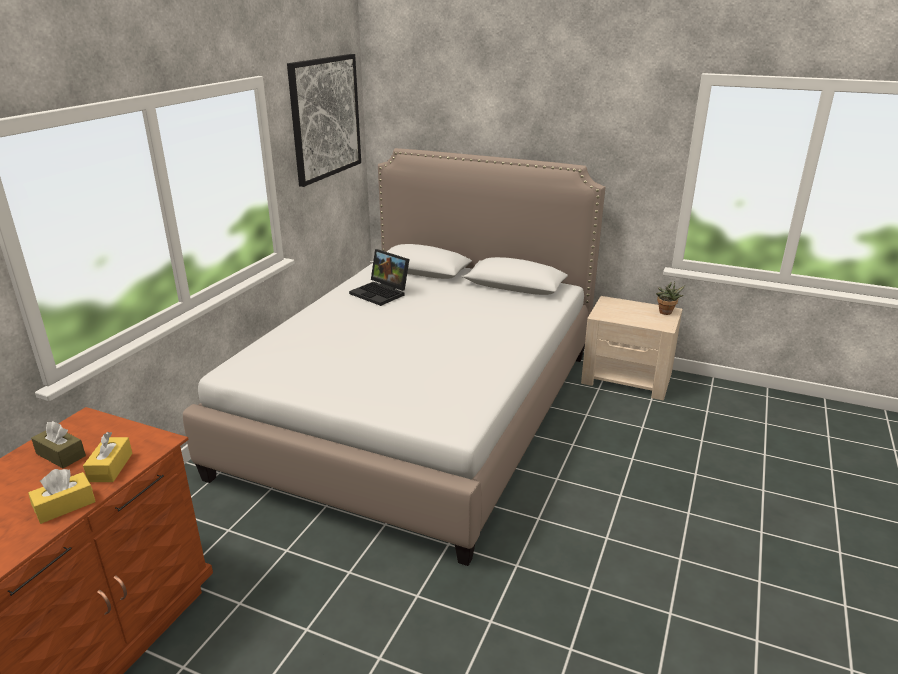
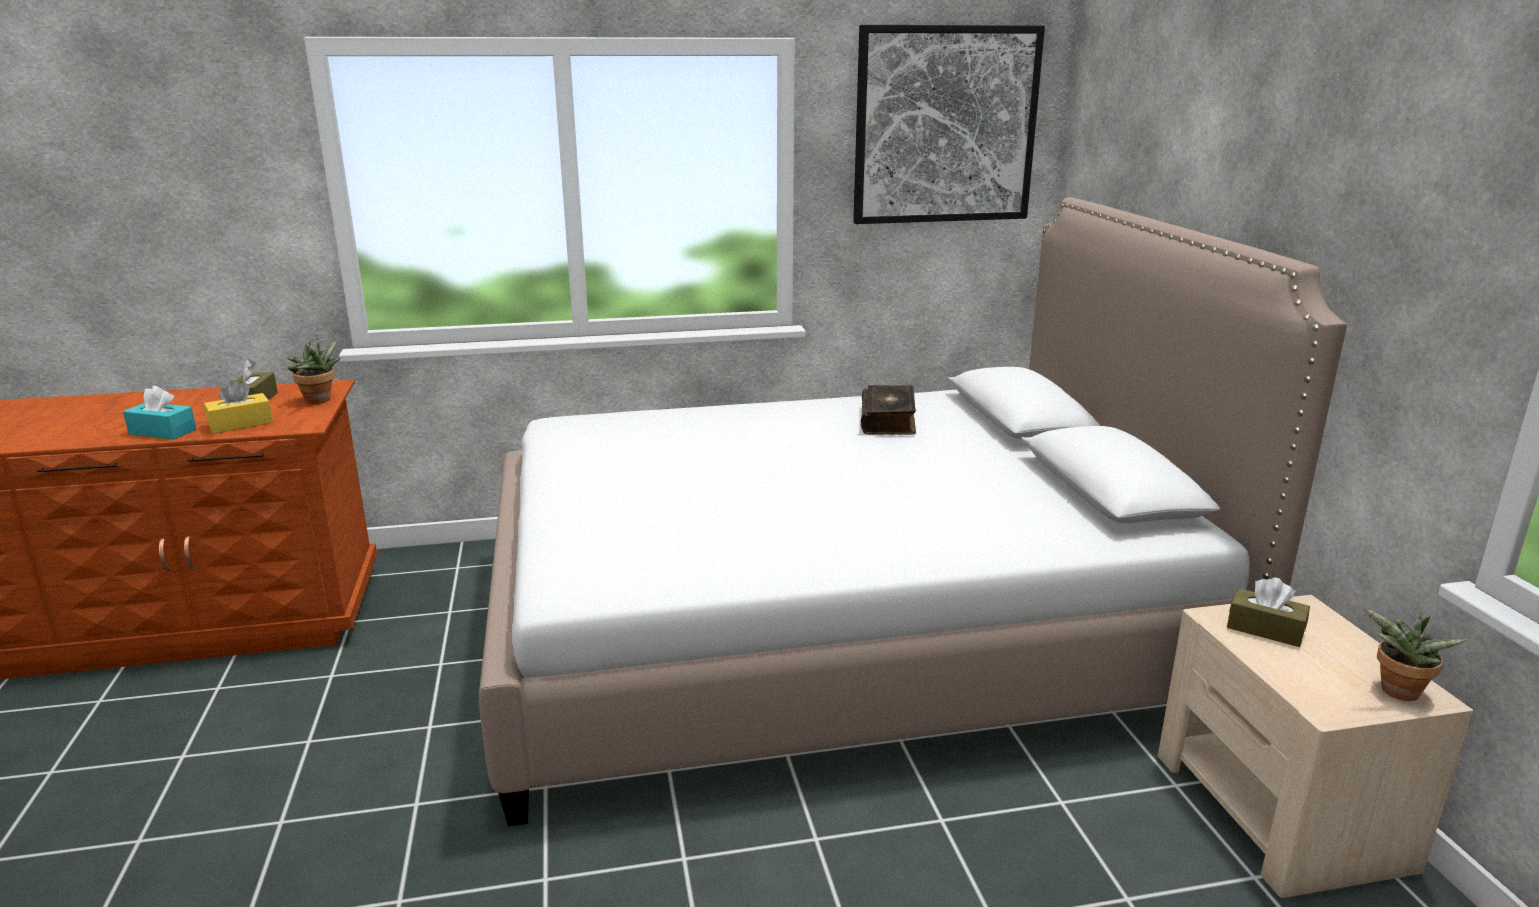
camera: 55 degrees right, 5 degrees down
yellow tissue box [28,469,96,524] -> turquoise tissue box [123,386,196,439]
laptop [349,249,409,306] -> book [861,385,916,435]
none -> potted plant [287,334,341,404]
none -> brown tissue box [1227,578,1310,647]

